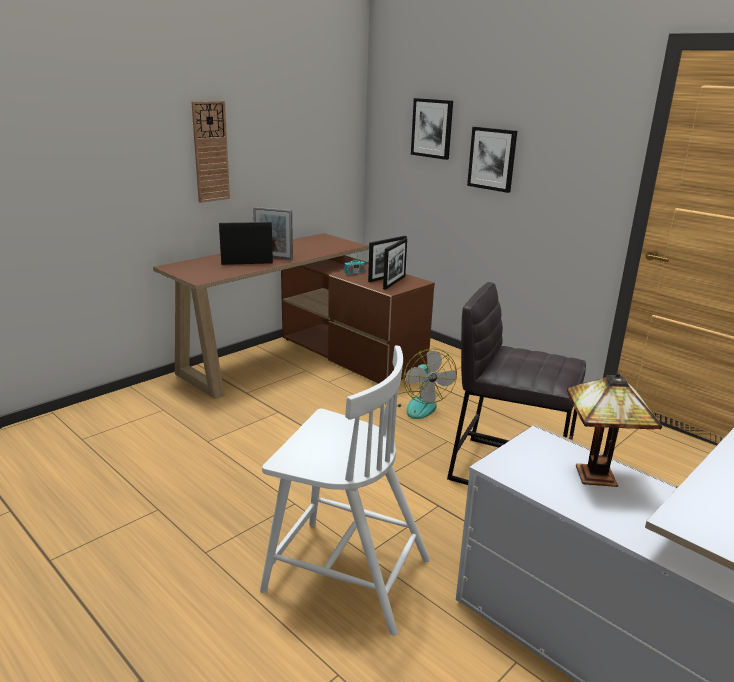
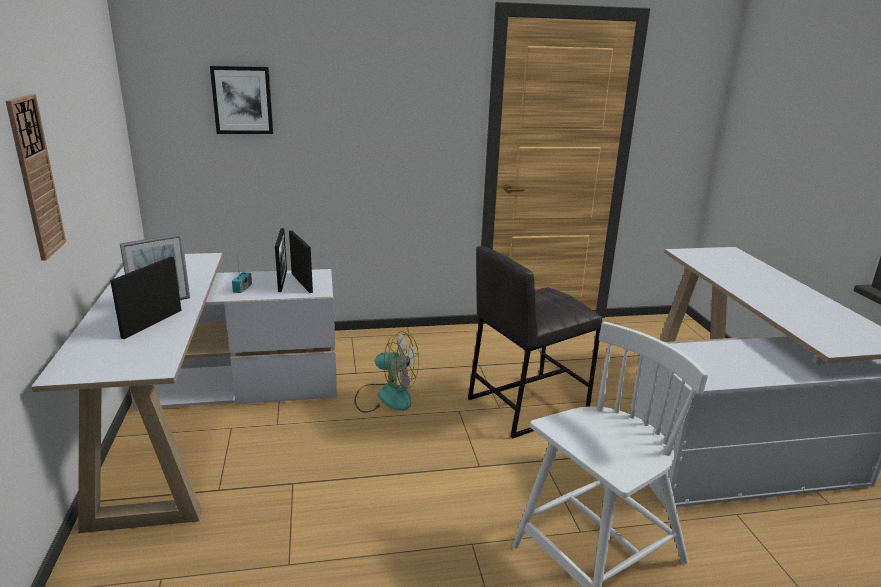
camera: 55 degrees left, 0 degrees up
brown desk [153,233,435,399] -> white desk [31,253,337,533]
picture [467,127,517,193] -> none
table lamp [567,373,662,487] -> none

